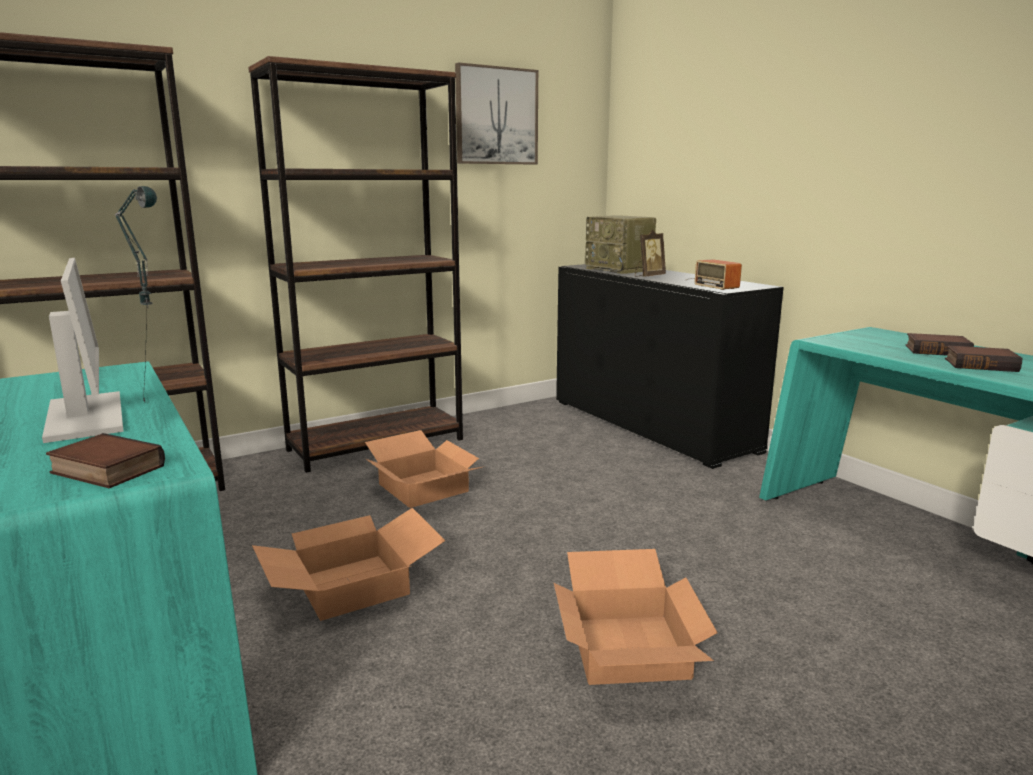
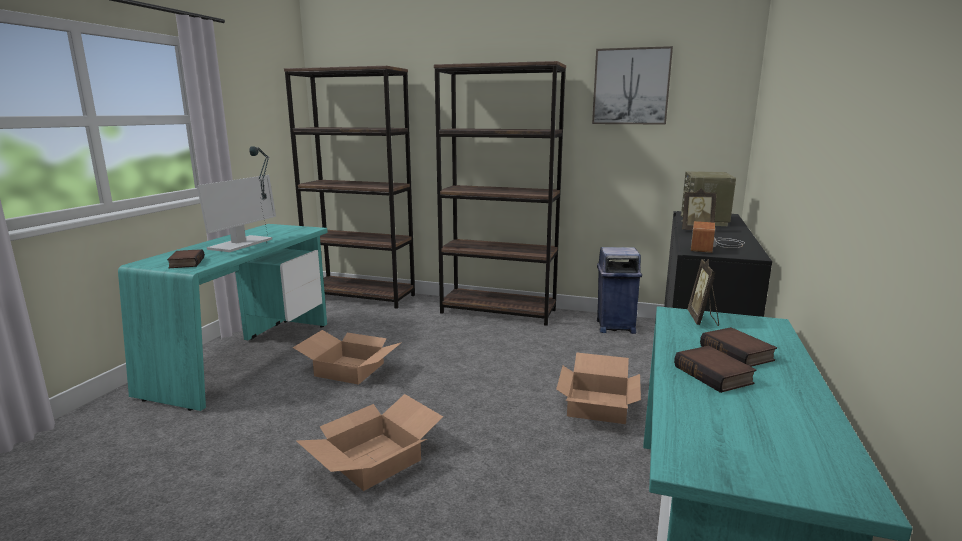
camera: 50 degrees right, 0 degrees up
cardboard box [365,430,485,508] -> cardboard box moved to [556,352,641,424]
none -> blue trash can [597,247,642,334]
none -> picture frame [688,259,719,326]

